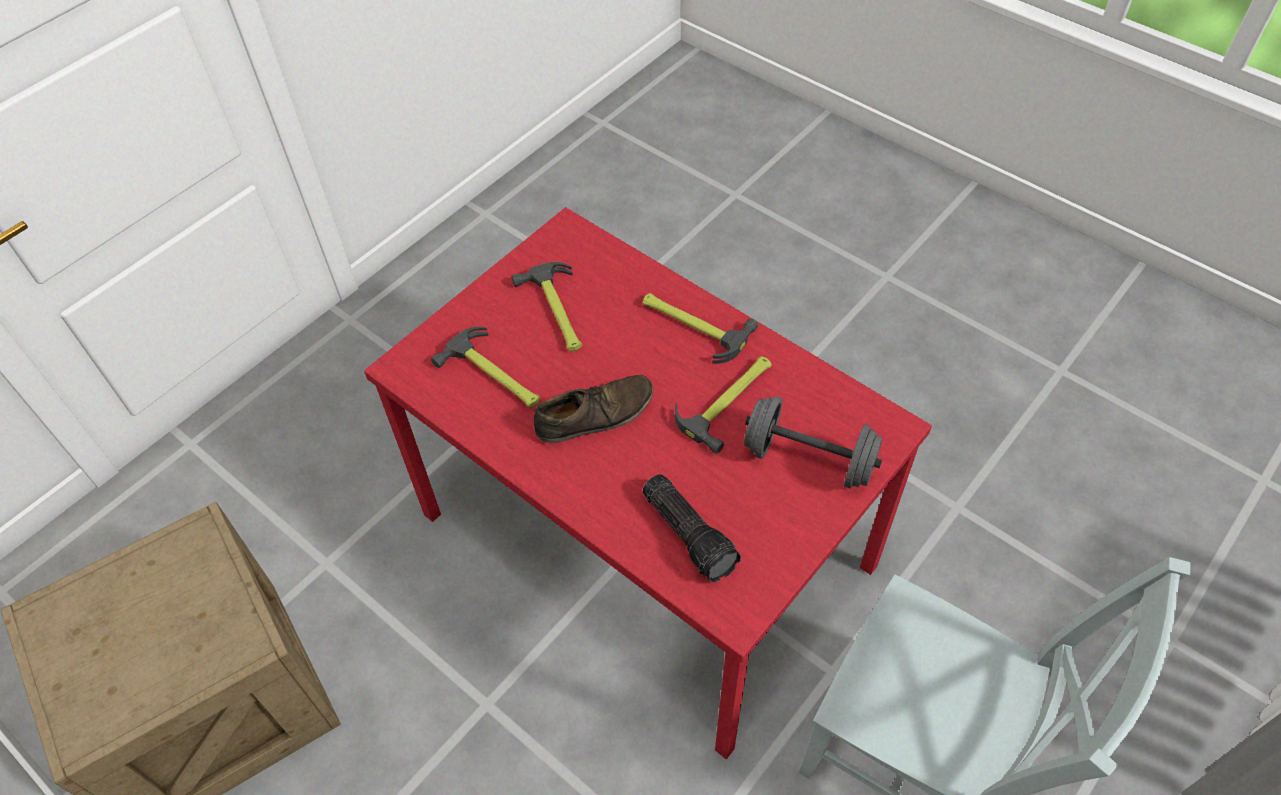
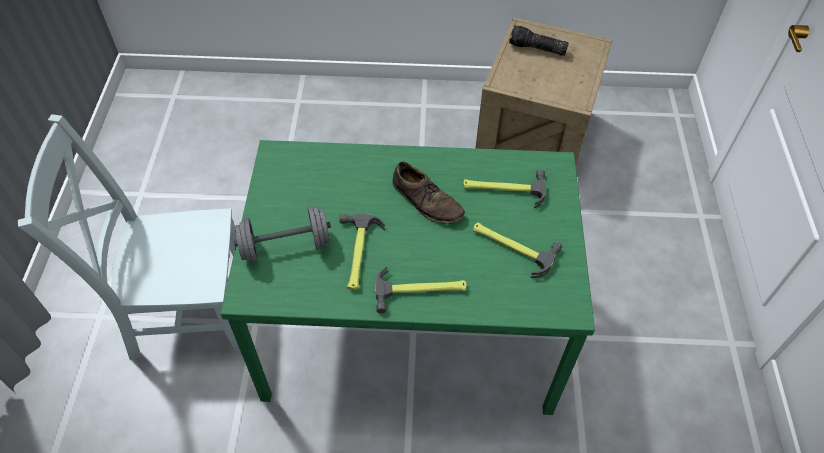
camera: 140 degrees right, 0 degrees up
red dining table [364,207,932,759] -> green dining table [220,140,595,415]
brown shoe [534,375,653,443] -> brown shoe turned 75 degrees counterclockwise [392,161,465,224]
flashlight [643,474,741,582] -> flashlight moved to [509,25,569,56]

